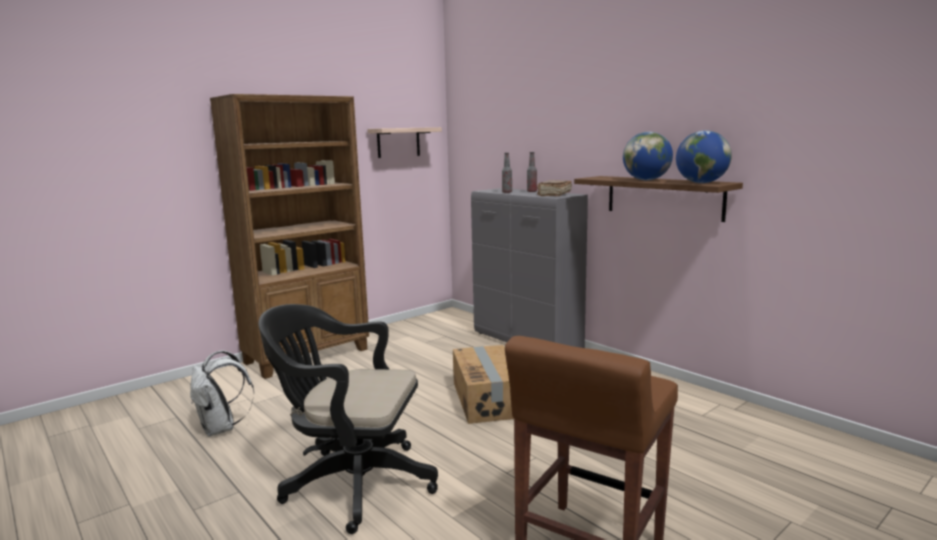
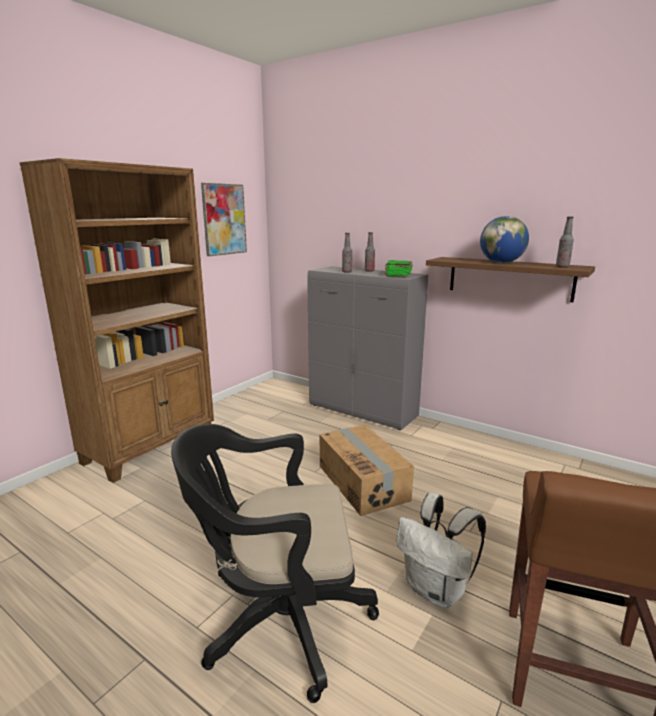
camera: 15 degrees left, 5 degrees up
white backpack [190,350,254,437] -> white backpack moved to [396,492,486,608]
shelf [367,127,442,158] -> picture [201,183,247,256]
brown book [537,180,572,196] -> green book [385,260,413,277]
globe [676,131,732,183] -> bottle [556,217,574,268]

